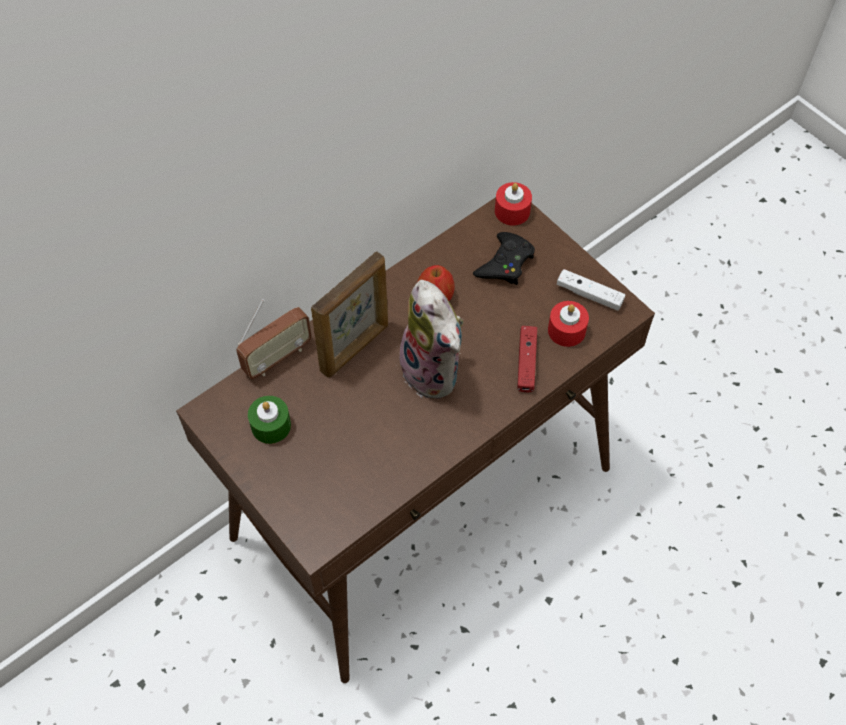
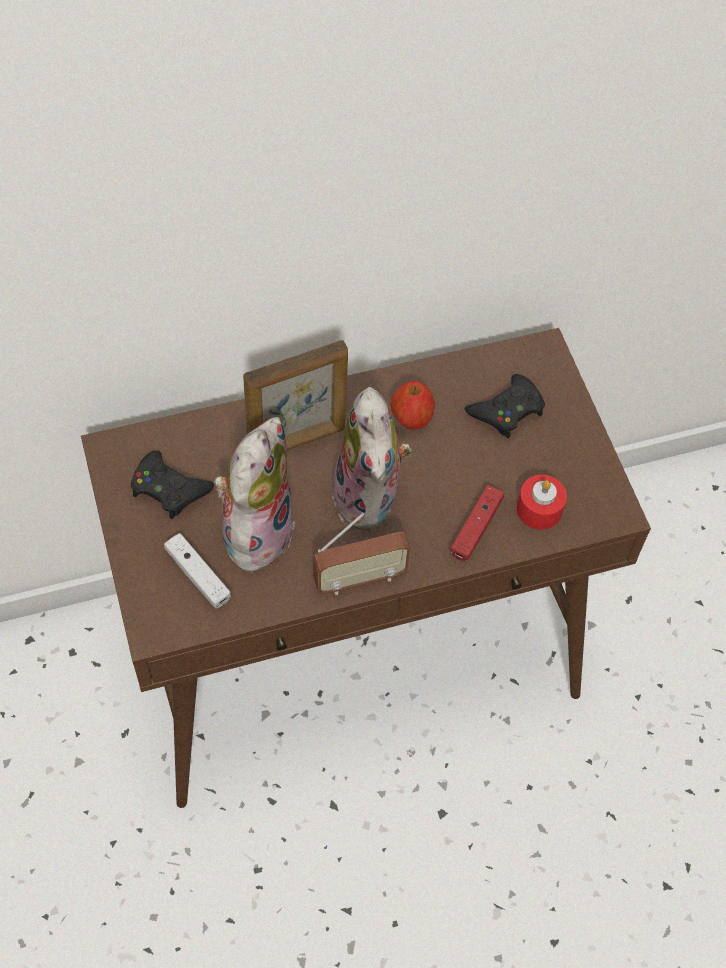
camera: 20 degrees right, 0 degrees up
radio [236,299,312,379] -> radio moved to [313,513,411,595]
green candle [248,396,291,444] -> black game controller [131,451,214,519]
red candle [495,182,532,226] -> none
white game controller [557,269,625,311] -> white game controller moved to [164,533,231,608]
none -> plush toy [214,417,295,575]

